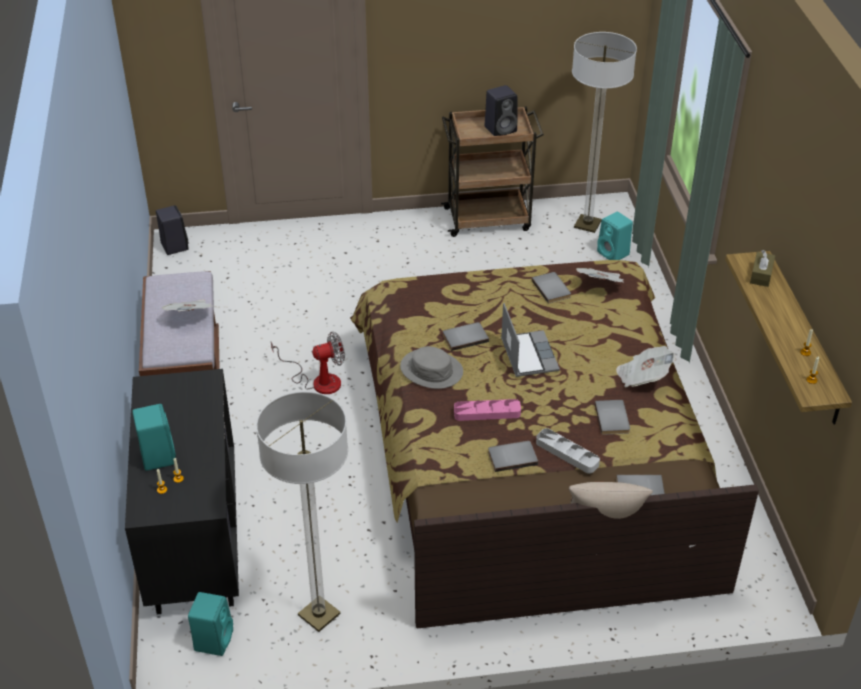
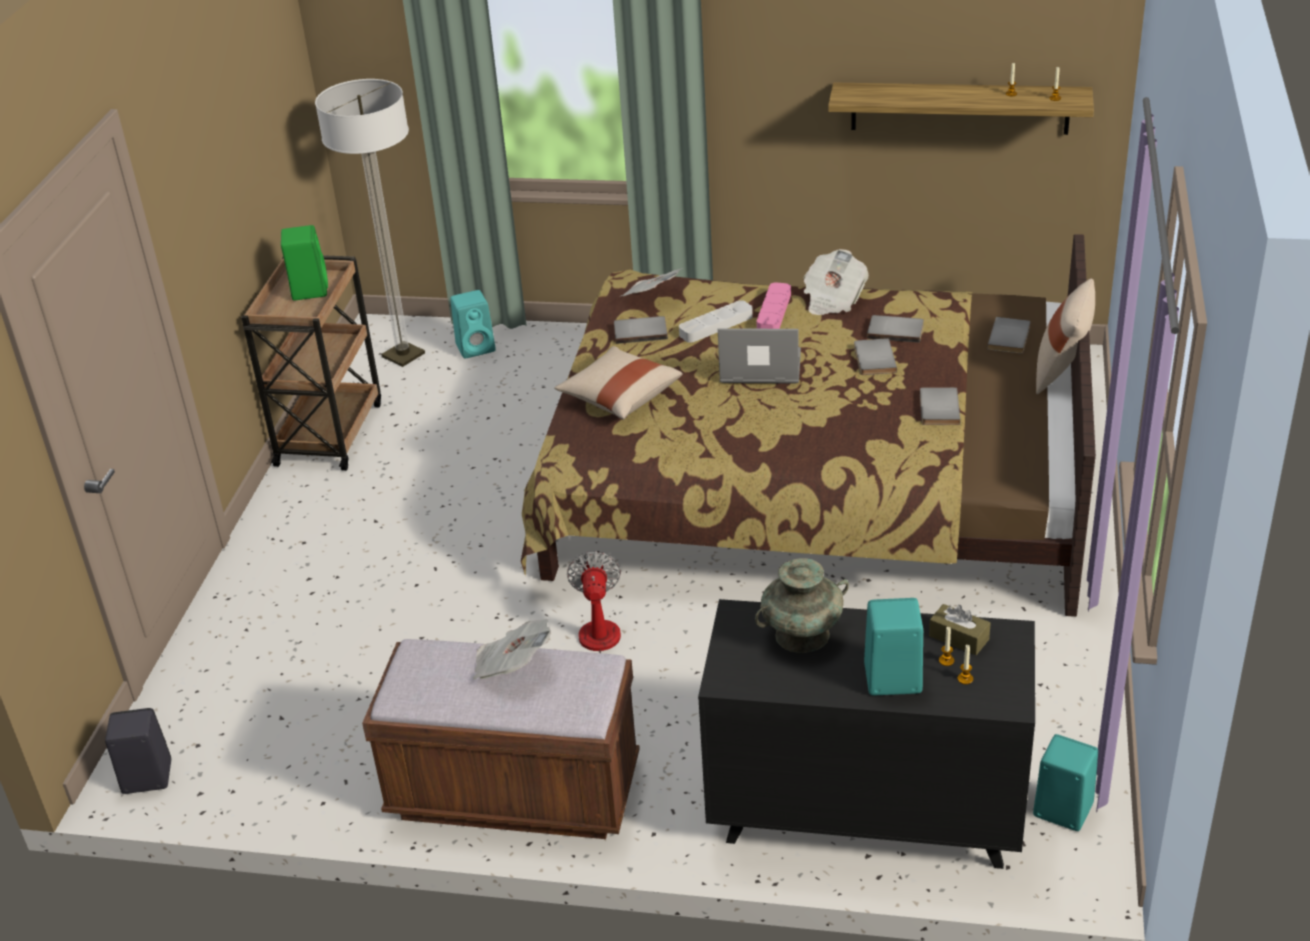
camera: 70 degrees left, 5 degrees down
floor lamp [256,391,348,632] -> none
grey hat [400,346,463,389] -> none
grey book [443,322,489,351] -> grey book moved to [854,338,897,375]
pink tray [454,399,521,421] -> pink tray moved to [757,282,791,329]
black speaker [485,85,518,136] -> green speaker [281,225,328,300]
grey tray [536,428,600,474] -> grey tray moved to [679,300,753,343]
brown tissue box [750,250,775,287] -> brown tissue box moved to [929,604,991,655]
none -> beige pillow [554,346,682,420]
none -> turquoise vase [755,558,849,653]

